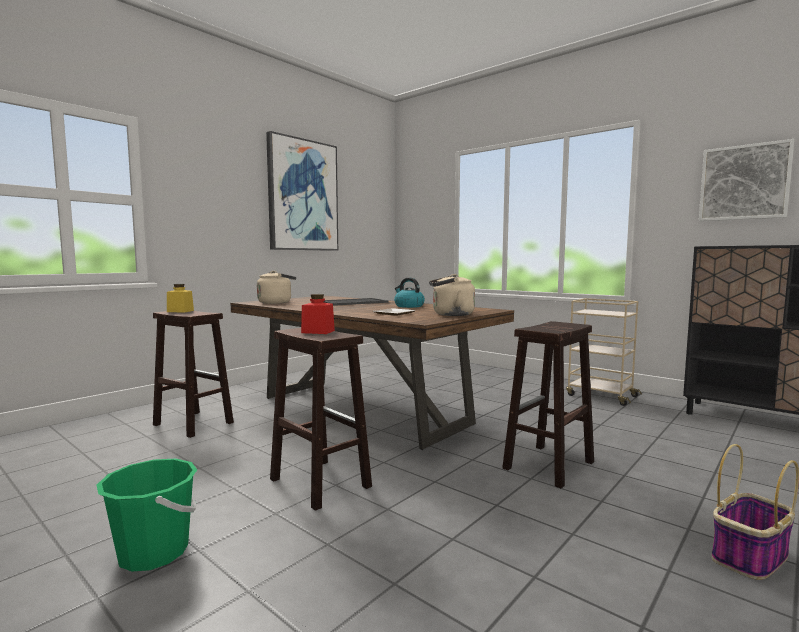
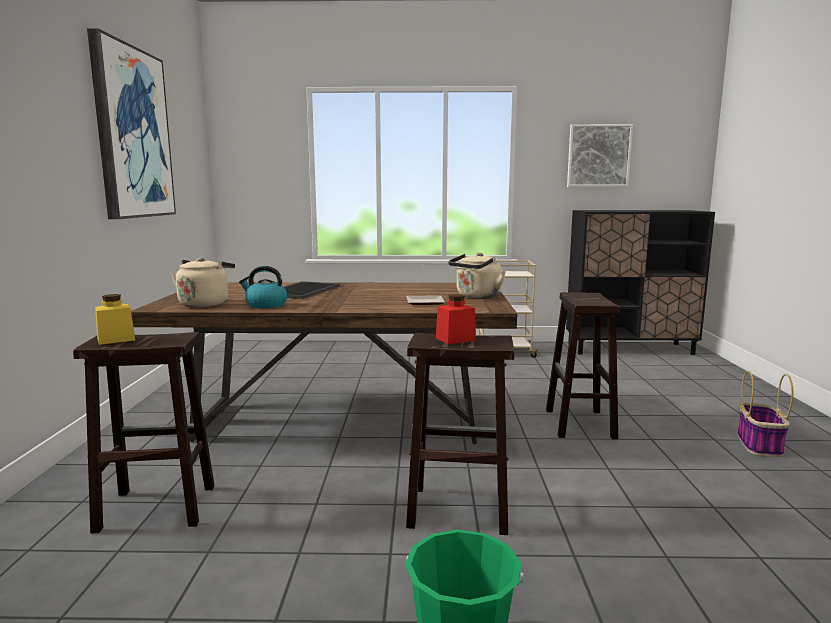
camera: 40 degrees left, 5 degrees up
kettle [394,278,425,308] -> kettle moved to [239,266,287,308]

